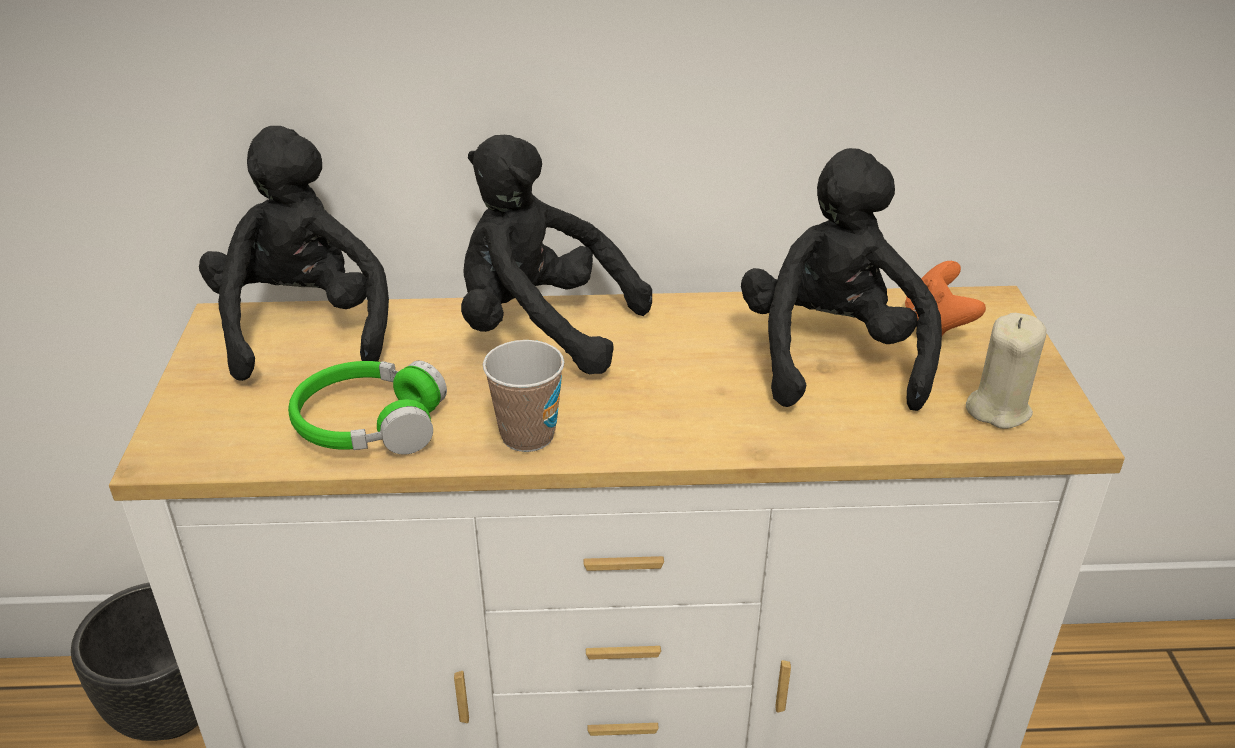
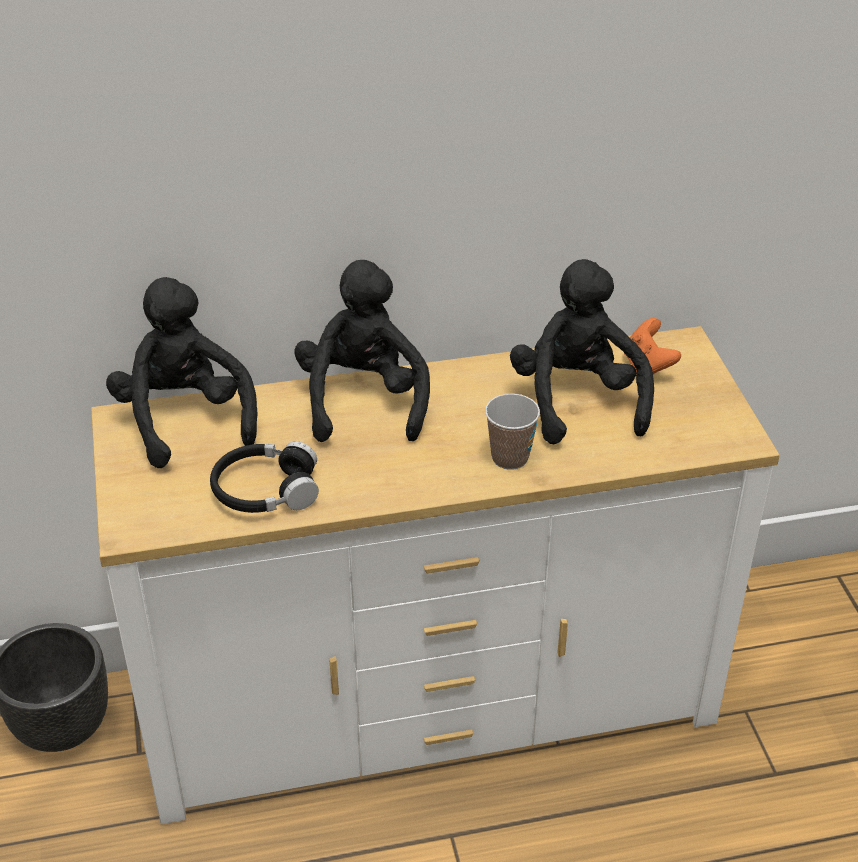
camera: 10 degrees left, 5 degrees up
green headphones [288,361,447,455] -> black headphones [210,441,319,513]
black plush toy [461,135,652,374] -> black plush toy turned 75 degrees clockwise [294,260,430,442]
cup [483,340,565,452] -> cup moved to [485,394,540,470]
beige candle [966,313,1046,429] -> none

